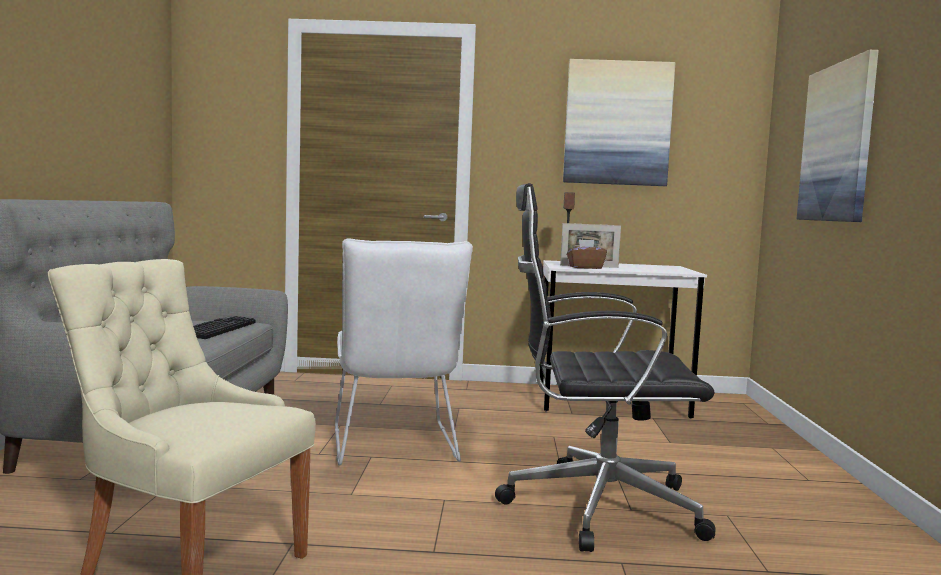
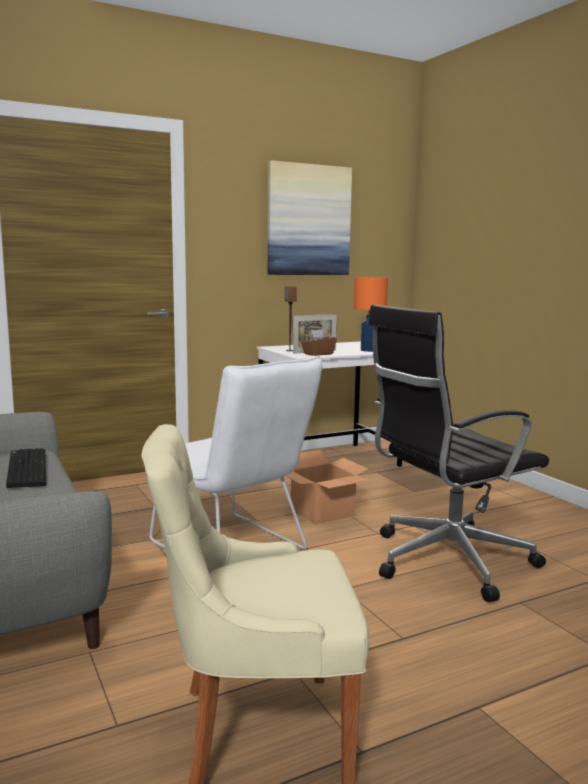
camera: 30 degrees left, 5 degrees up
picture [797,50,879,222] -> none
none -> cardboard box [286,450,369,525]
none -> orange table lamp [354,277,388,352]

